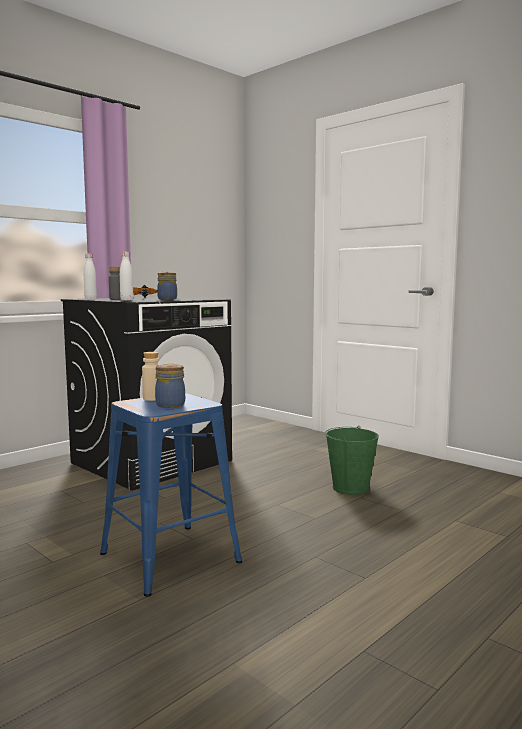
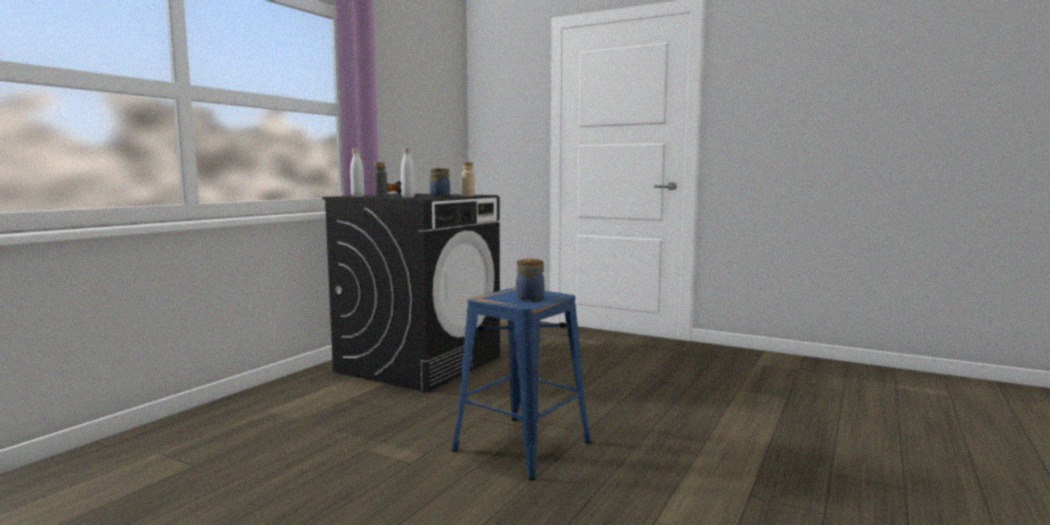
camera: 15 degrees left, 0 degrees up
beige bottle [142,352,159,401] -> beige bottle moved to [462,162,475,196]
green bucket [325,426,379,495] -> none

